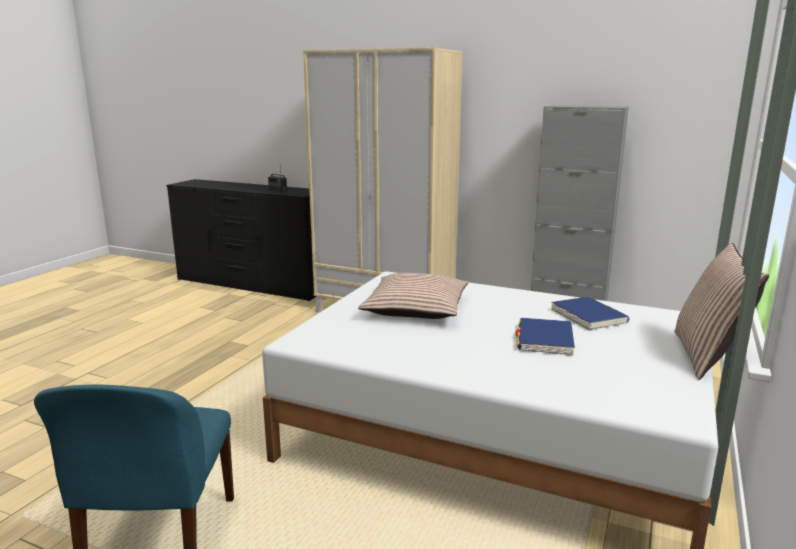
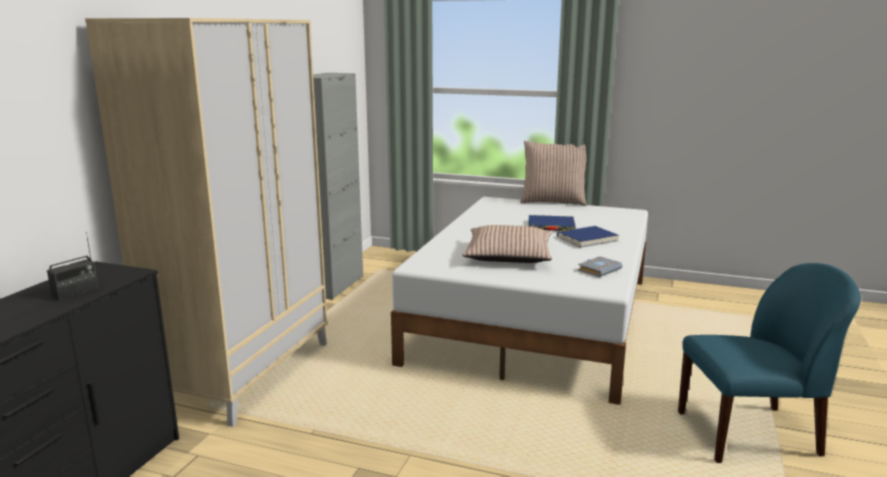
camera: 95 degrees left, 0 degrees up
blue book [551,297,629,331] -> blue book moved to [557,226,619,248]
none -> grey book [578,256,623,277]

